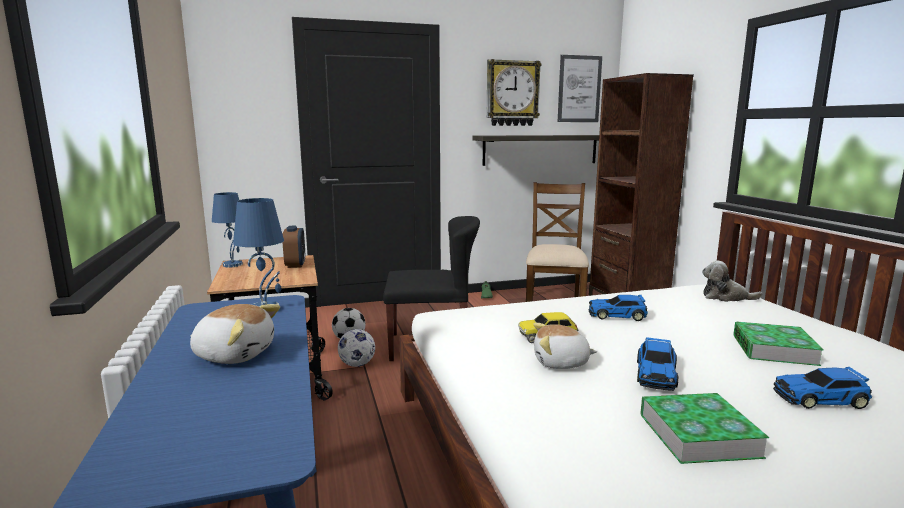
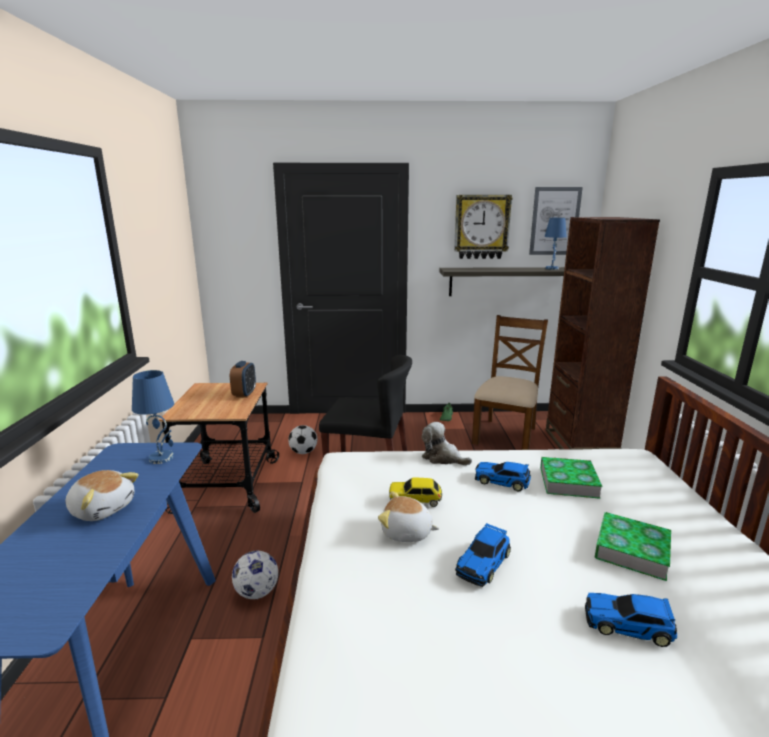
camera: 15 degrees right, 5 degrees up
blue table lamp [212,192,243,267] -> blue table lamp moved to [545,218,567,270]
football [338,329,375,367] -> football moved to [232,551,278,599]
book [640,393,769,464] -> book moved to [540,457,603,499]
plush toy [702,261,763,302] -> plush toy moved to [422,422,472,465]

